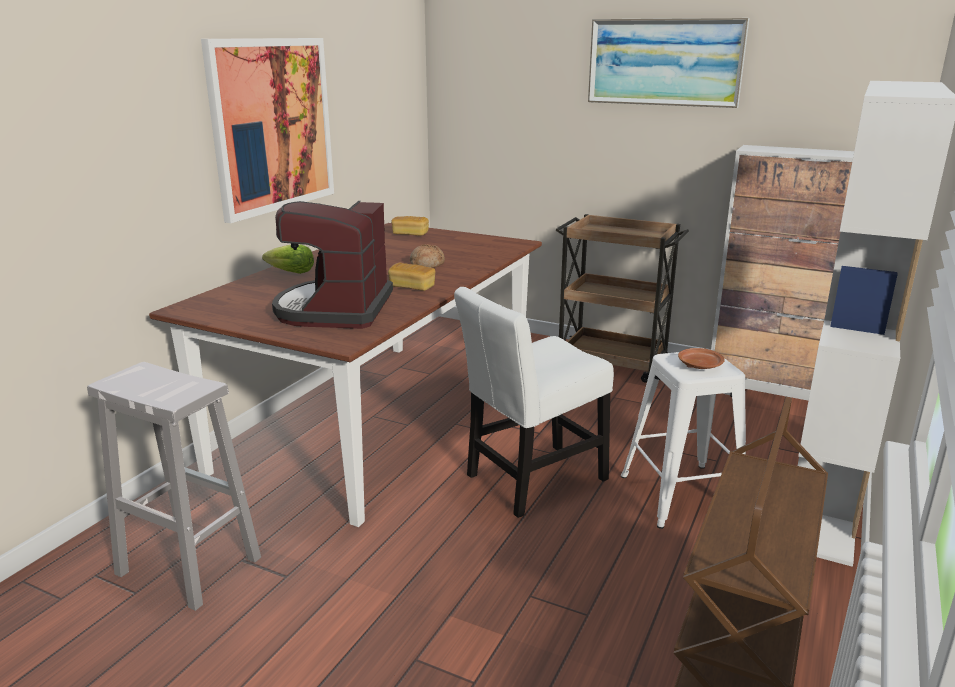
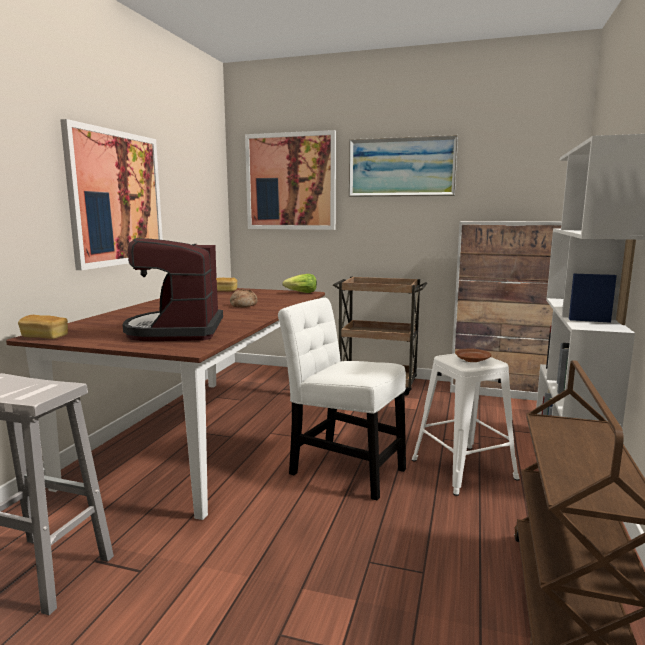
camera: 10 degrees left, 10 degrees down
lettuce [262,244,314,274] -> lettuce moved to [282,274,317,293]
bread [388,263,435,291] -> bread moved to [18,315,68,339]
white chair [454,287,614,518] -> white chair turned 75 degrees clockwise [278,298,406,500]
none -> picture [245,130,336,230]

